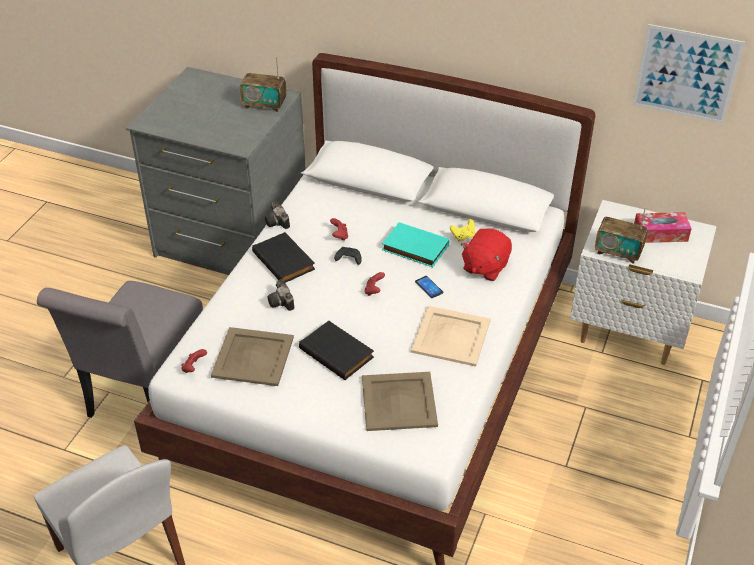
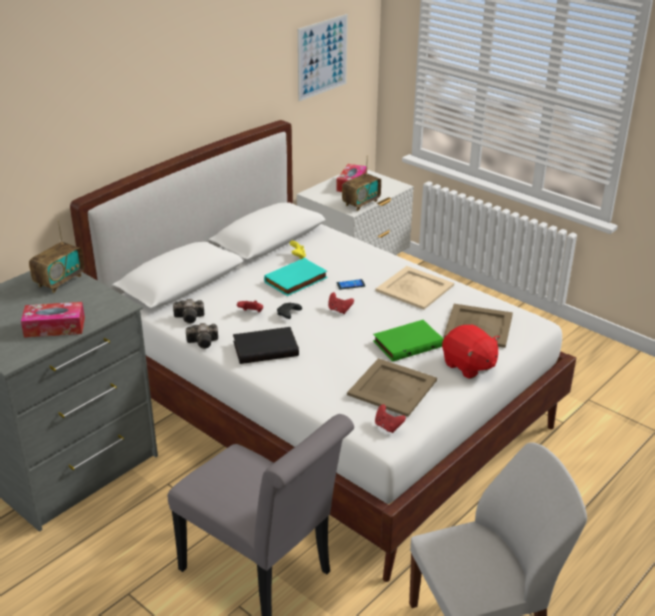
camera: 70 degrees left, 10 degrees down
camera [267,279,294,311] -> camera moved to [173,299,204,324]
black book [299,321,374,380] -> green book [373,320,444,362]
red plush toy [461,228,512,281] -> red plush toy moved to [442,325,500,379]
none -> tissue box [21,302,85,338]

